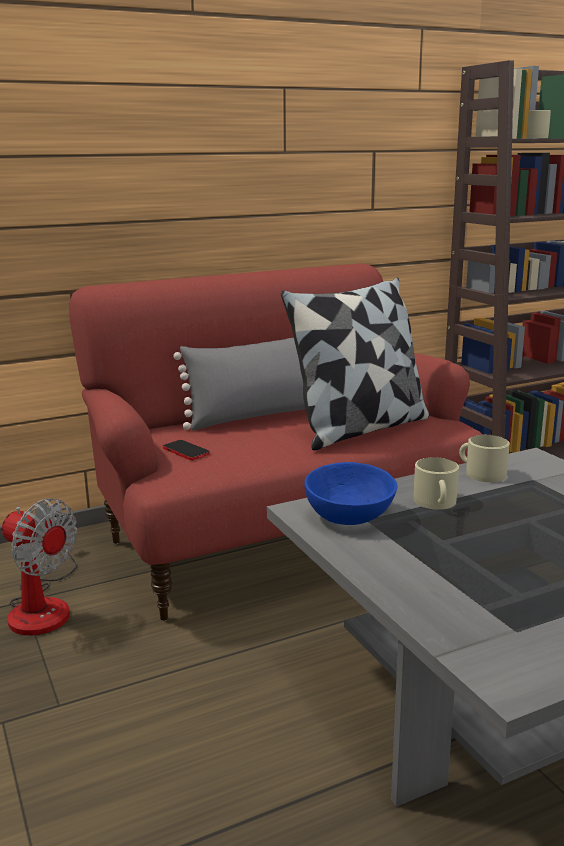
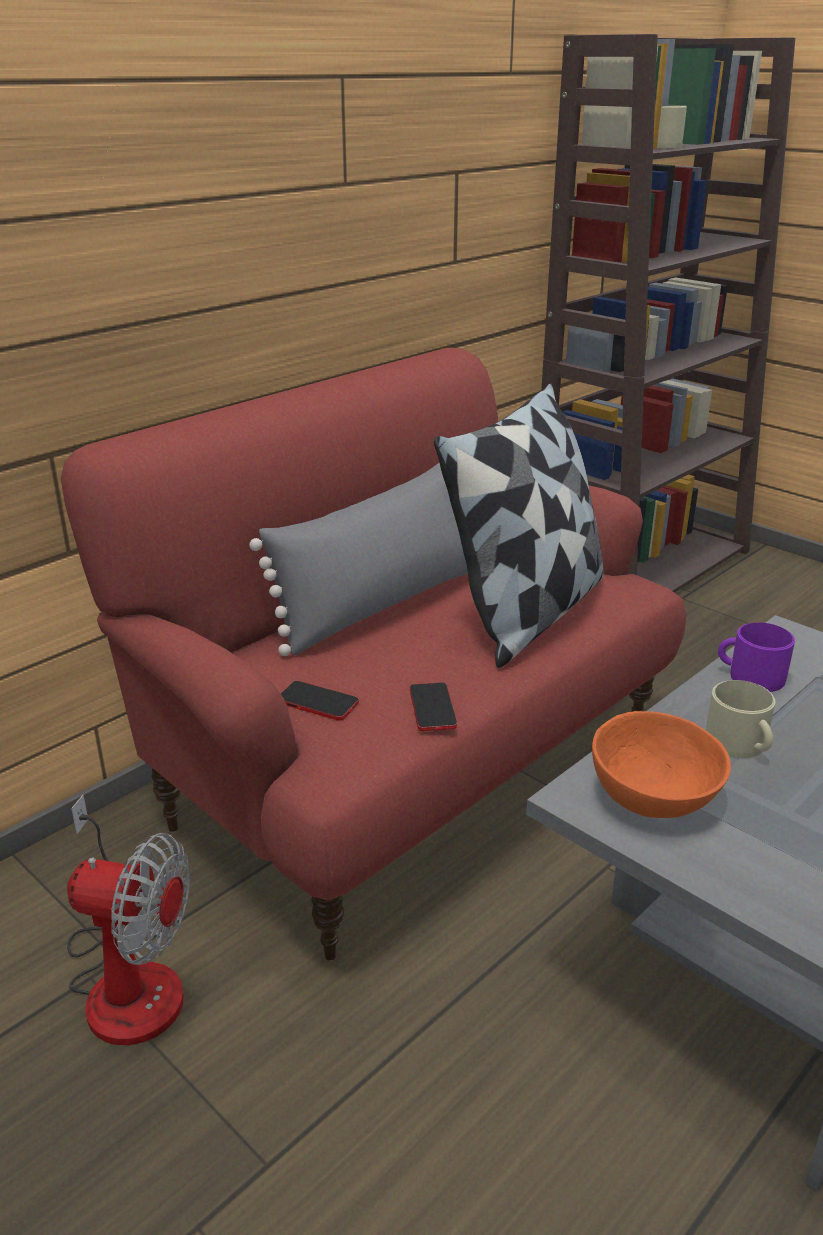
camera: 20 degrees left, 10 degrees up
blue bowl [304,462,397,525] -> orange bowl [592,711,731,818]
beige mug [459,435,510,482] -> purple mug [718,623,795,692]
none -> phone [410,683,457,731]

